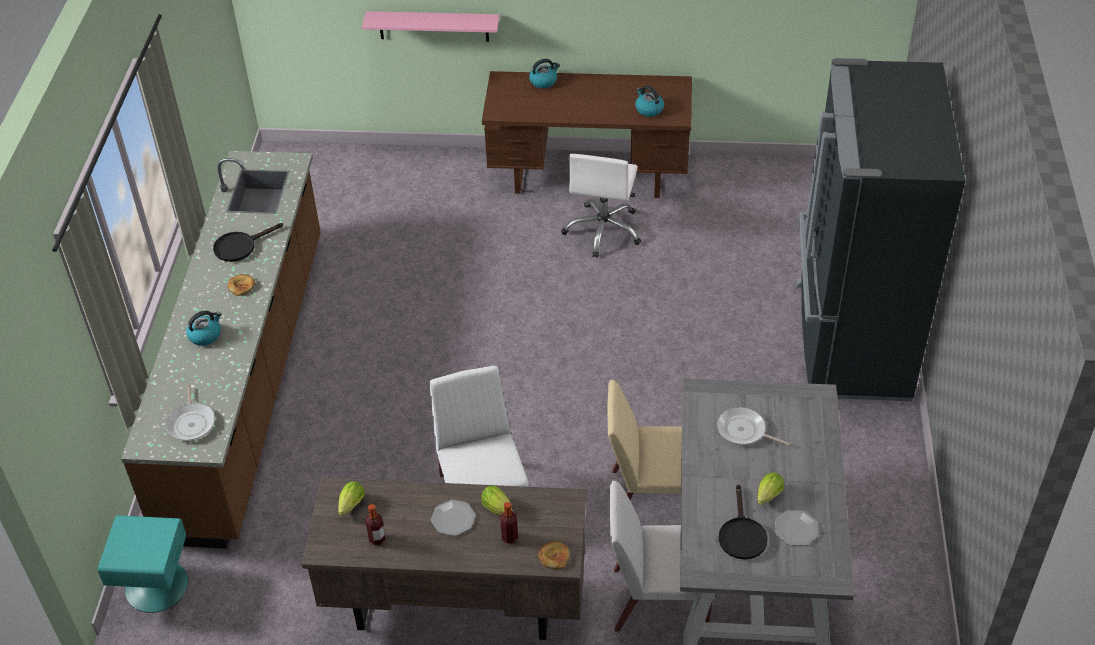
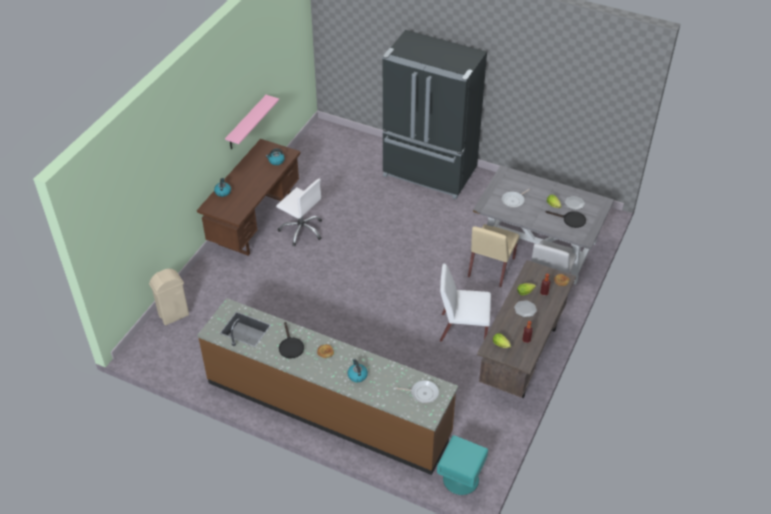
camera: 70 degrees left, 0 degrees up
pink shelf [362,11,500,42] -> pink shelf moved to [225,95,279,149]
none -> beige trash can [149,269,189,325]

